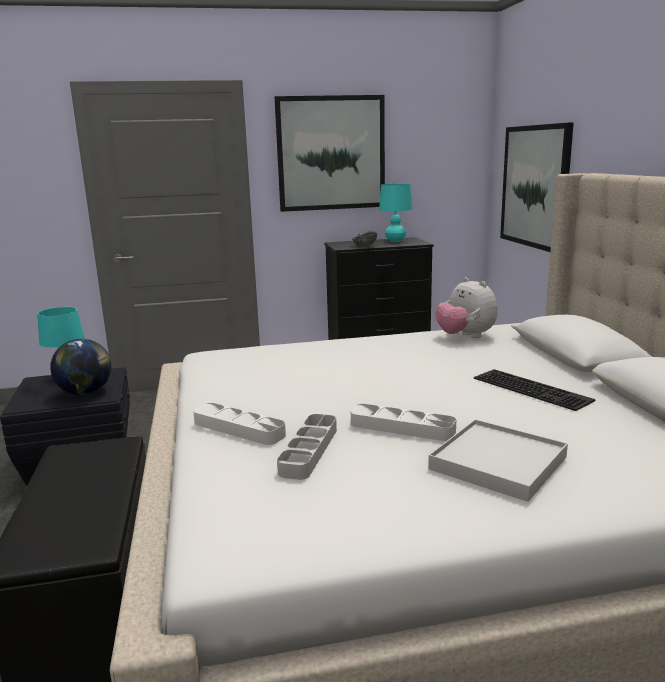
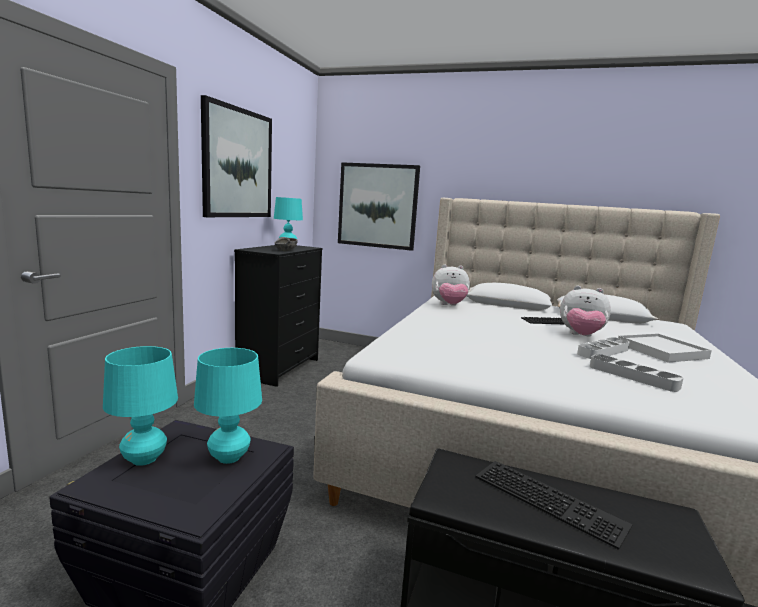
camera: 60 degrees left, 5 degrees down
globe [50,339,112,395] -> turquoise table lamp [194,348,262,464]
white tray [193,403,286,445] -> none
none -> keyboard [475,461,633,550]
none -> plush toy [560,286,611,337]

